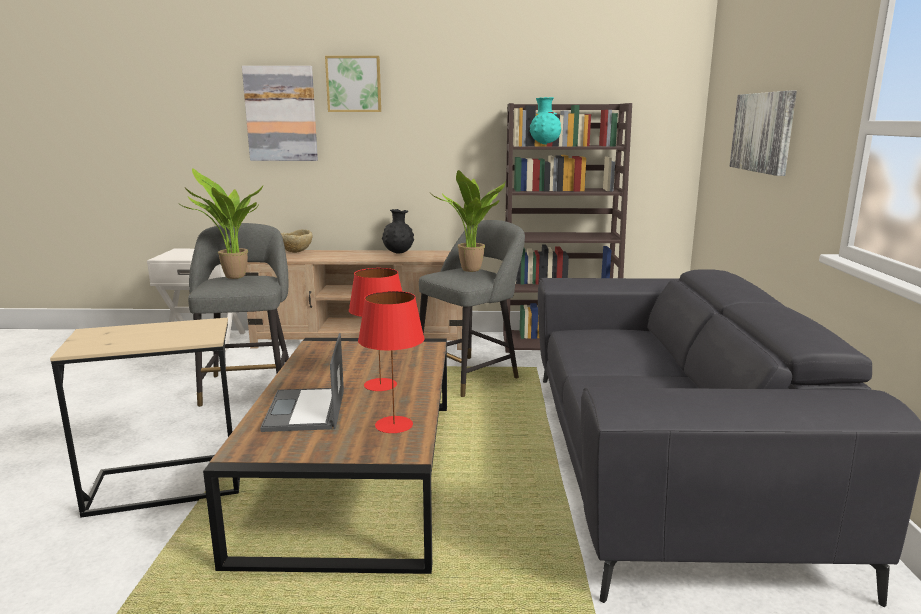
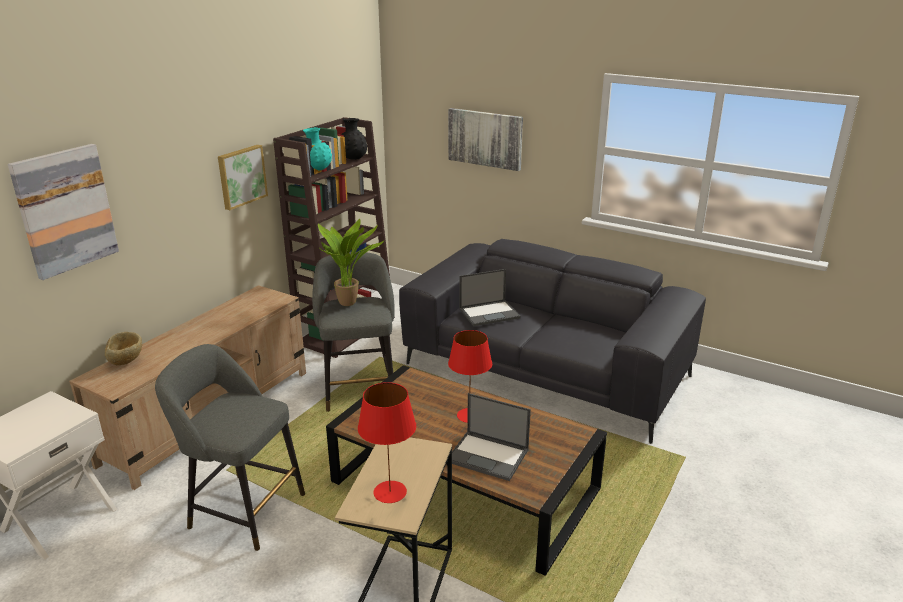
camera: 60 degrees left, 10 degrees up
potted plant [177,168,263,279] -> none
picture [325,56,381,112] -> picture moved to [218,145,268,210]
red table lamp [358,291,425,433] -> red table lamp moved to [358,382,416,503]
black vase [382,209,414,254] -> black vase moved to [342,118,367,160]
none -> laptop [459,269,521,326]

